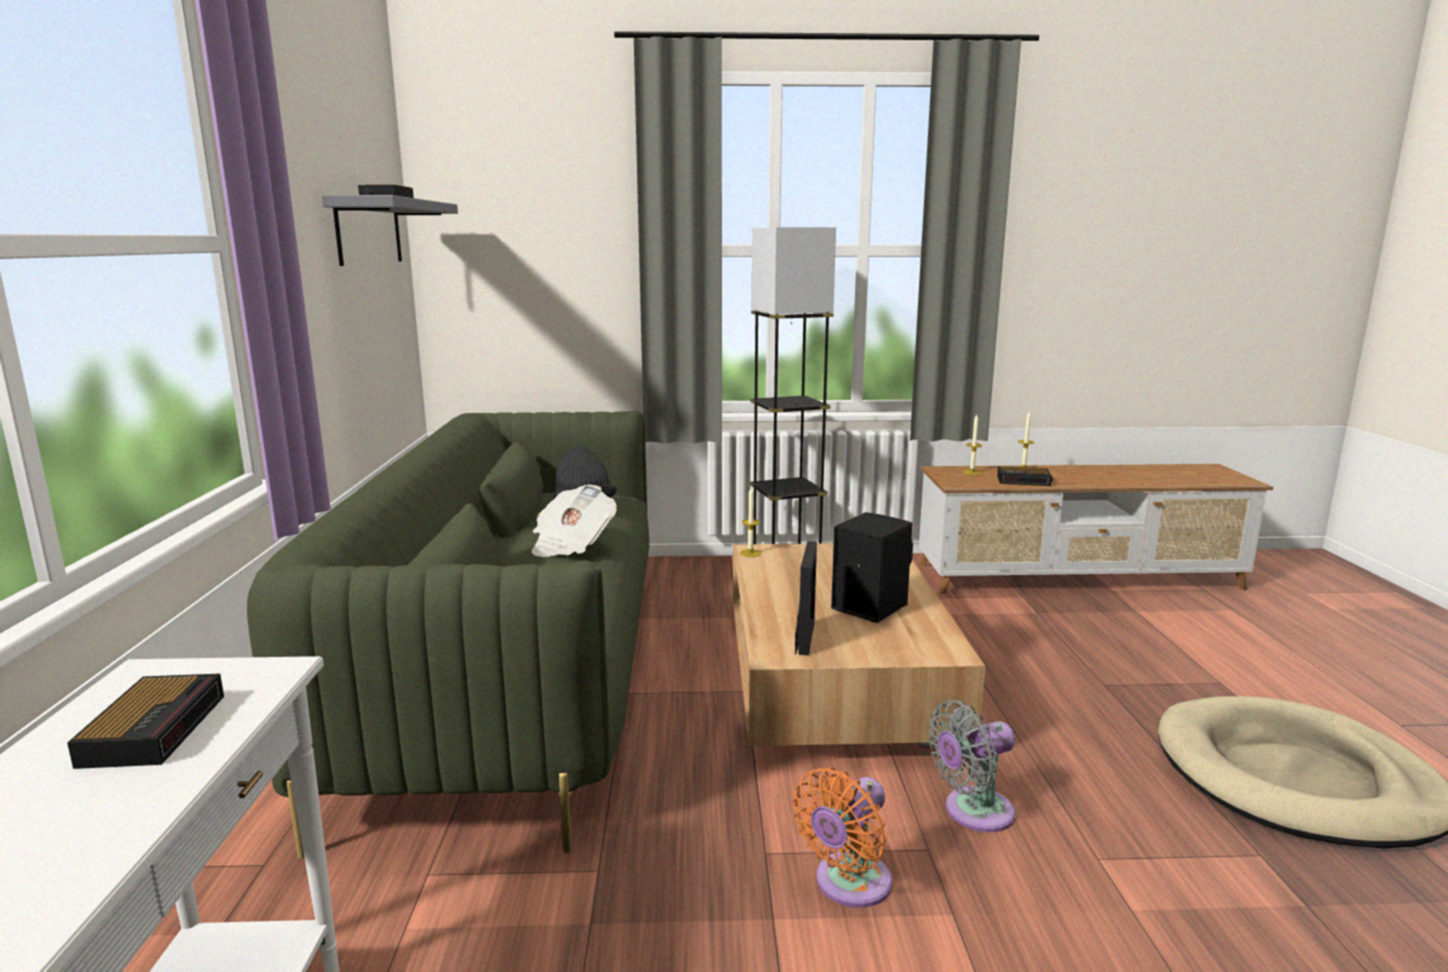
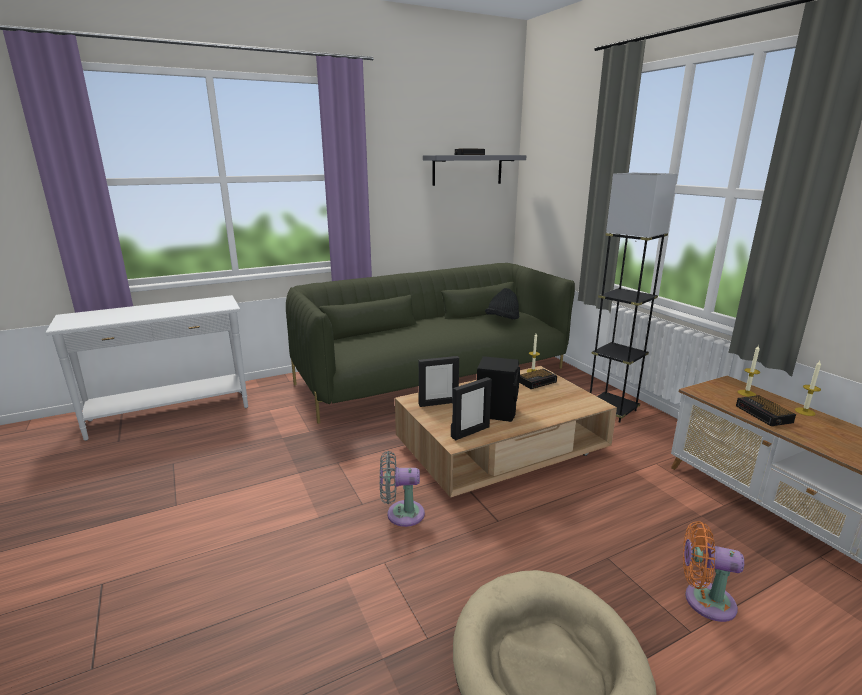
camera: 65 degrees right, 5 degrees up
alarm clock [67,673,224,769] -> alarm clock moved to [519,369,557,389]
newspaper [532,485,617,557] -> none
orange fan [792,768,892,908] -> orange fan moved to [683,521,744,622]
grey fan [928,700,1015,832] -> grey fan turned 45 degrees counterclockwise [380,451,425,527]
none -> picture frame [451,377,492,440]

